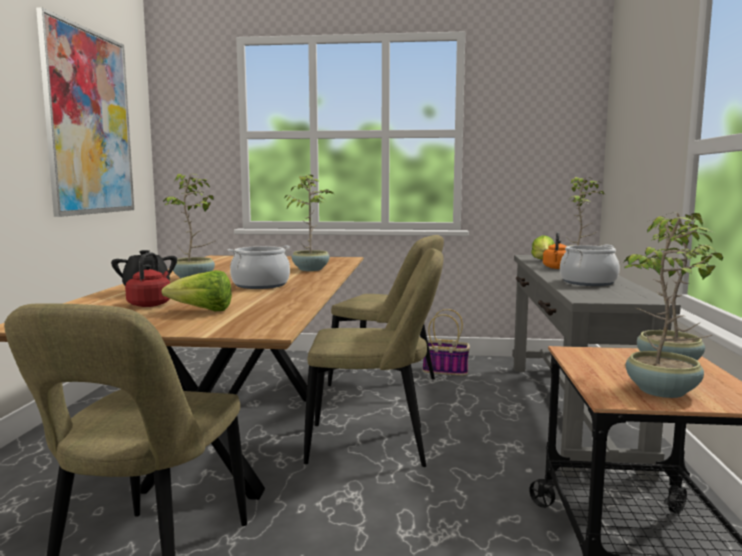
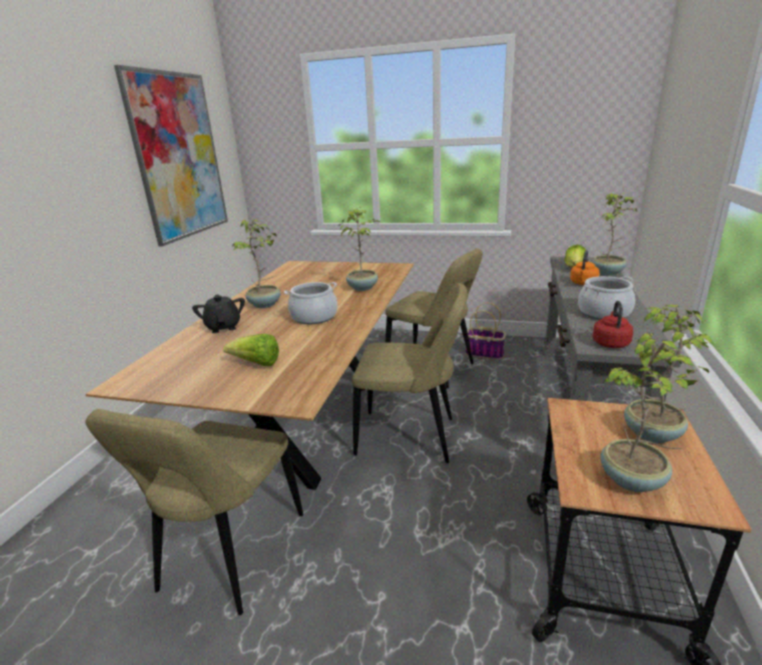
camera: 10 degrees right, 15 degrees up
red kettle [125,252,170,307] -> red kettle moved to [592,301,633,348]

